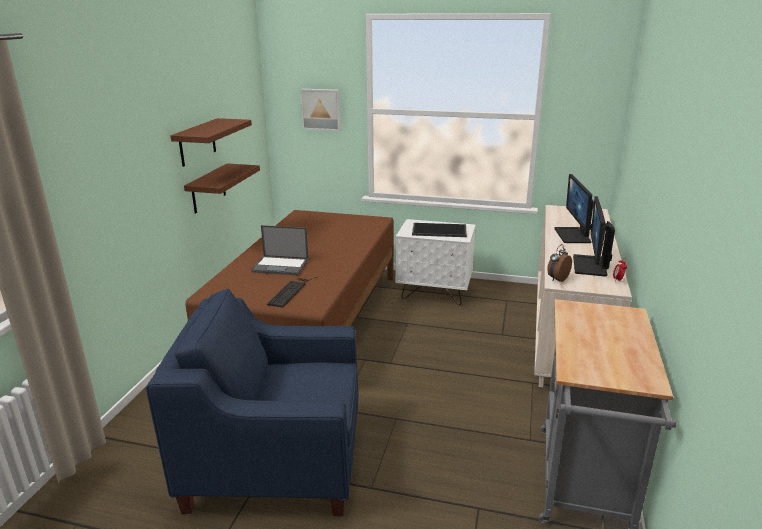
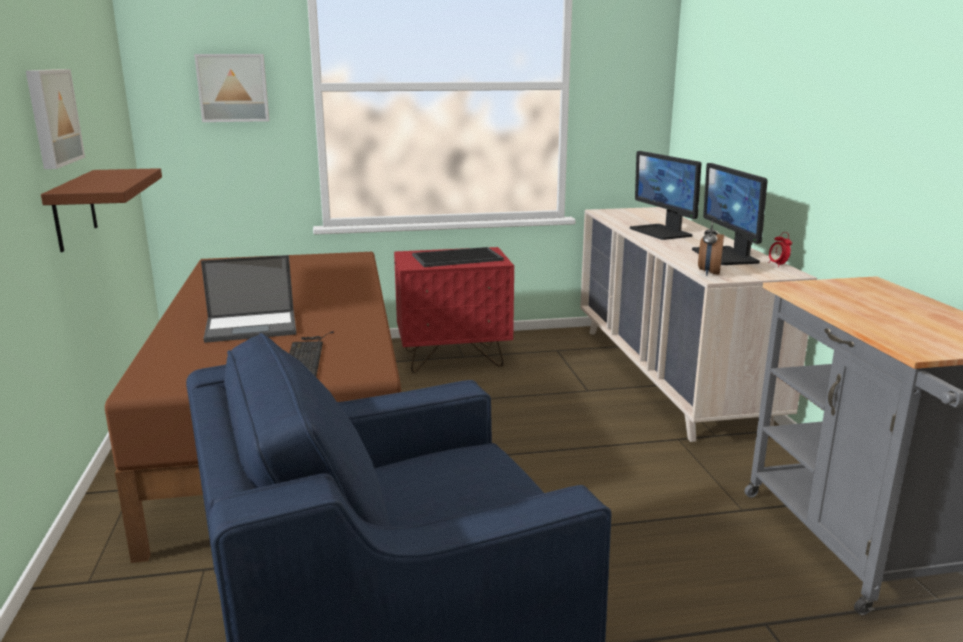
camera: 25 degrees left, 5 degrees down
brown shelf [170,118,252,167] -> picture [26,69,85,169]
white nightstand [395,219,476,305] -> red nightstand [394,247,514,372]

